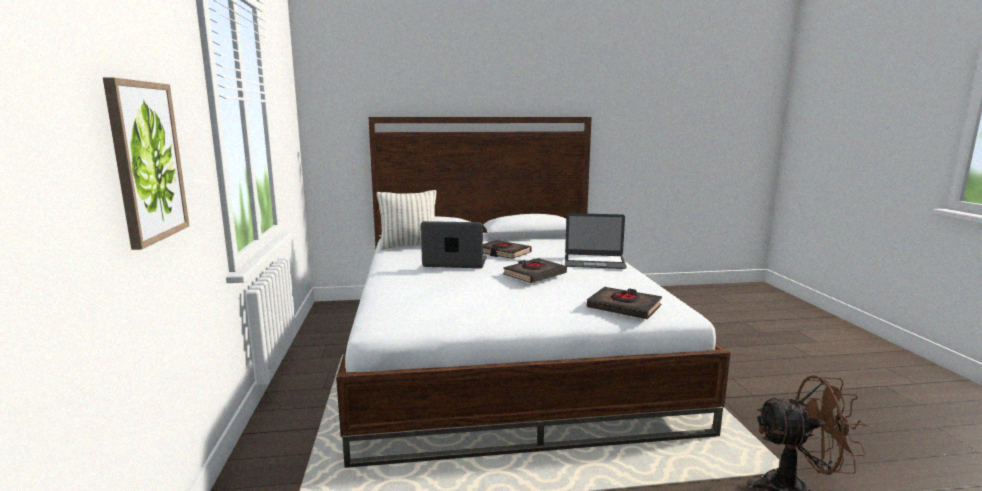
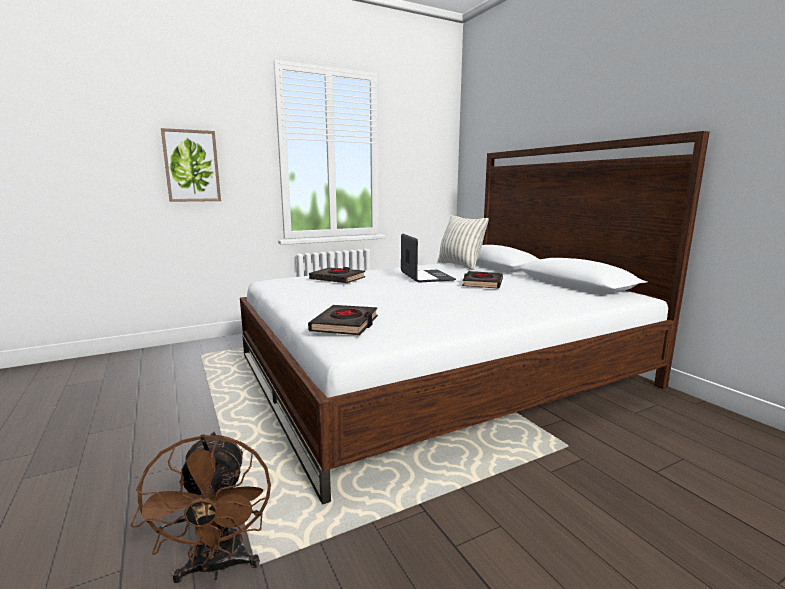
camera: 70 degrees right, 0 degrees up
black book [503,258,567,283] -> black book moved to [309,267,365,283]
laptop [565,213,627,269] -> none

